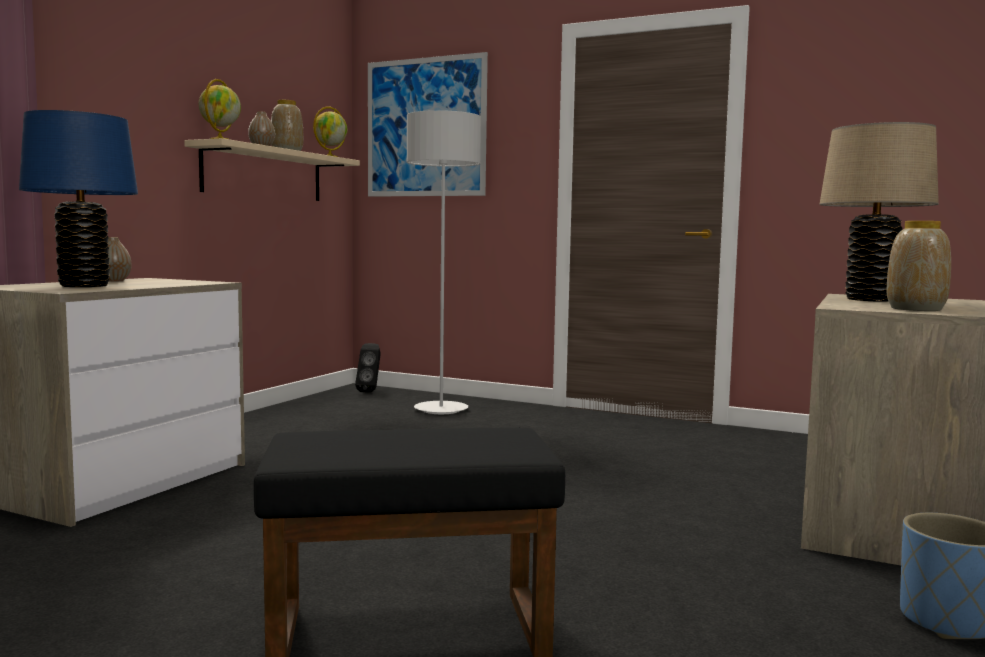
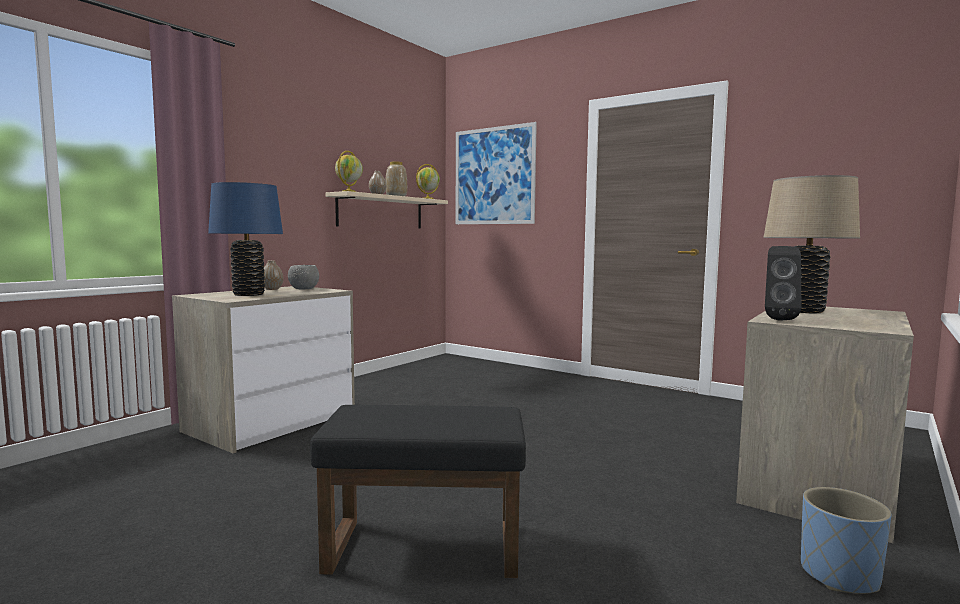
camera: 10 degrees right, 0 degrees up
black speaker [355,343,381,392] -> black speaker moved to [765,246,801,321]
grey floor lamp [407,110,481,414] -> none
vase [887,221,951,311] -> none
none -> grey bowl [288,265,319,289]

